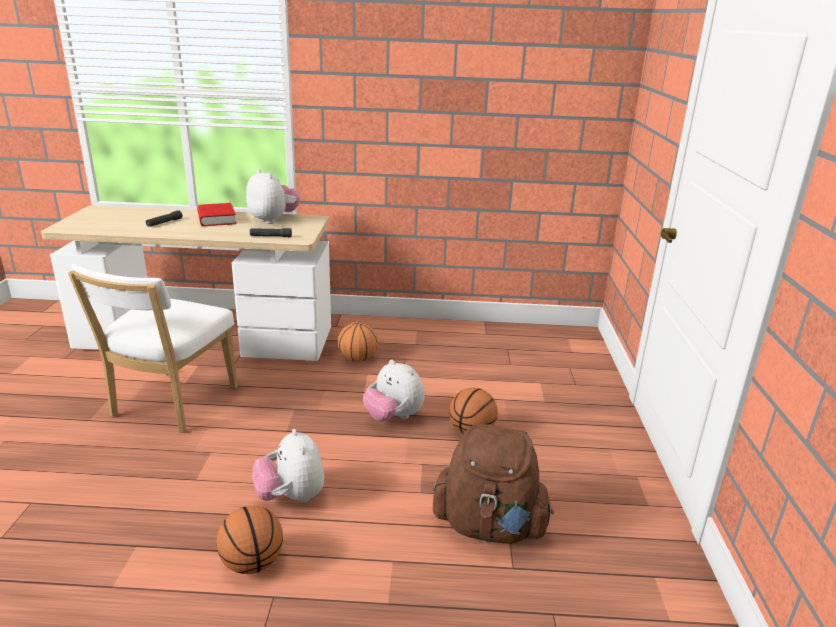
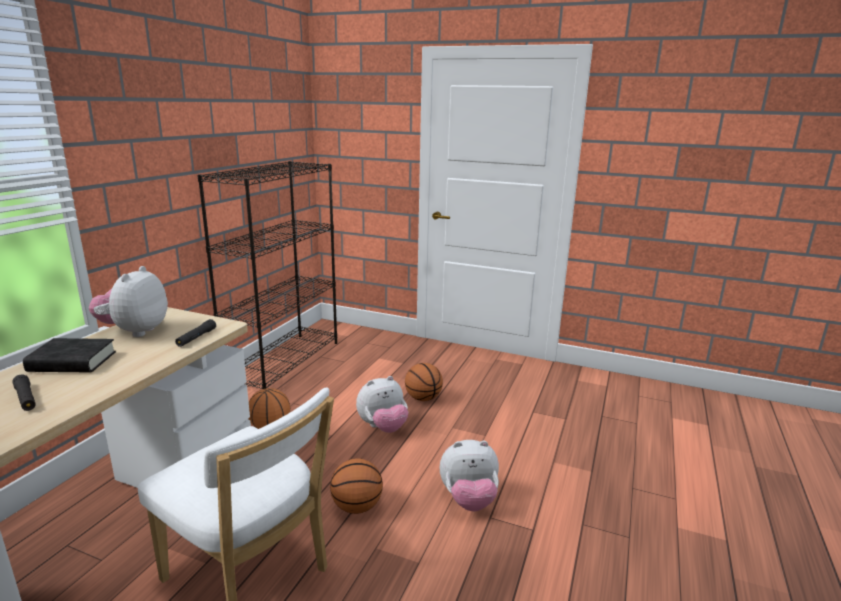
camera: 70 degrees left, 5 degrees down
red book [197,203,237,226] -> black book [23,338,116,372]
basketball [216,506,283,574] -> basketball moved to [330,459,383,514]
plush toy [246,169,300,224] -> plush toy turned 60 degrees counterclockwise [89,266,168,337]
brown backpack [433,424,554,544] -> none
none -> black bookcase [197,161,337,389]

